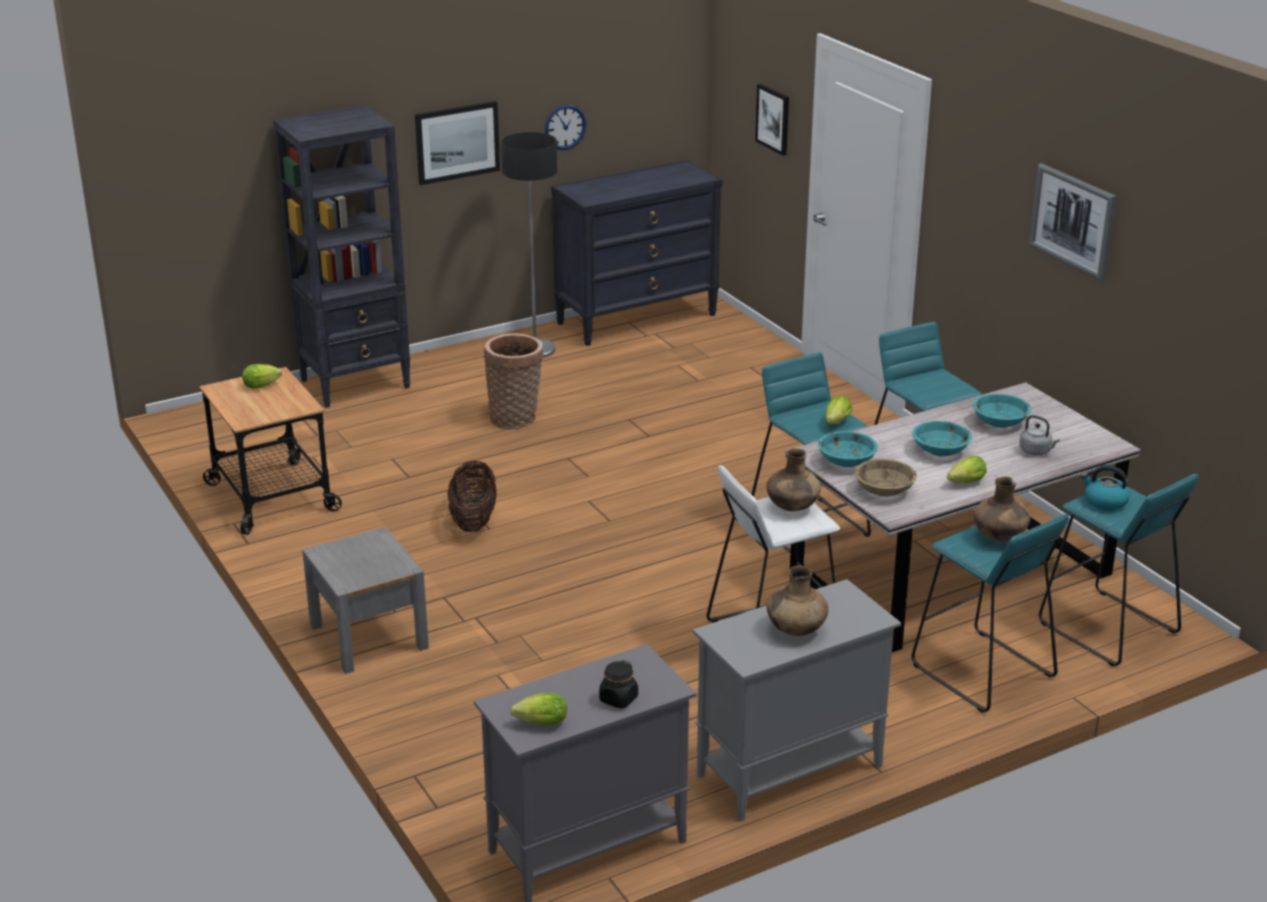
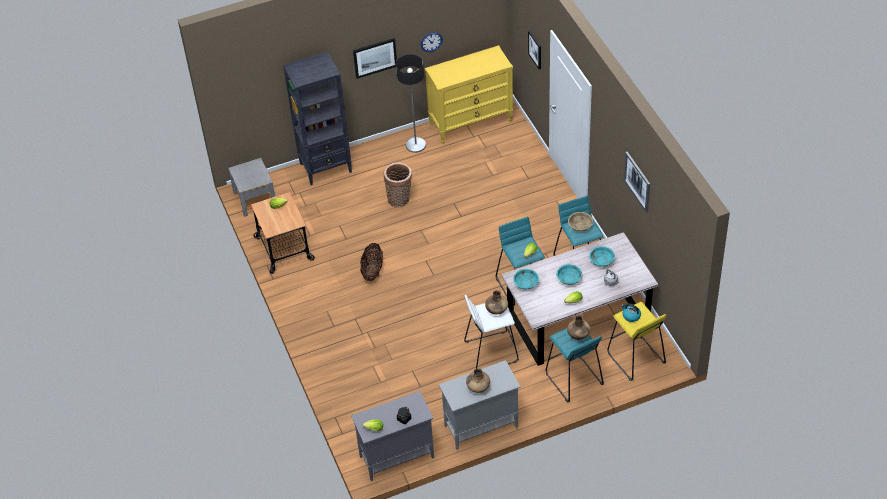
camera: 10 degrees right, 20 degrees up
grey nightstand [302,527,429,674] -> grey nightstand moved to [228,158,275,217]
black dresser [551,160,723,346] -> yellow dresser [425,45,513,144]
beige bowl [855,459,917,497] -> beige bowl moved to [568,212,593,231]
turquoise stool [1039,474,1199,666] -> yellow stool [607,302,667,381]

